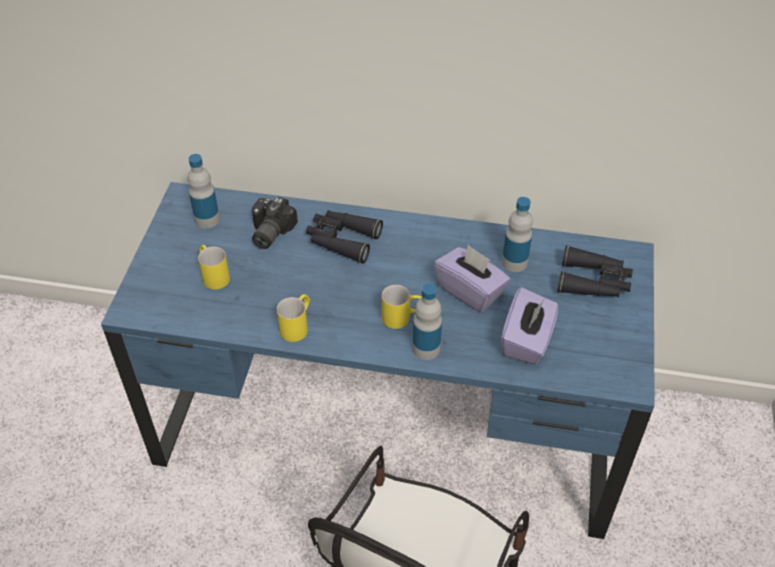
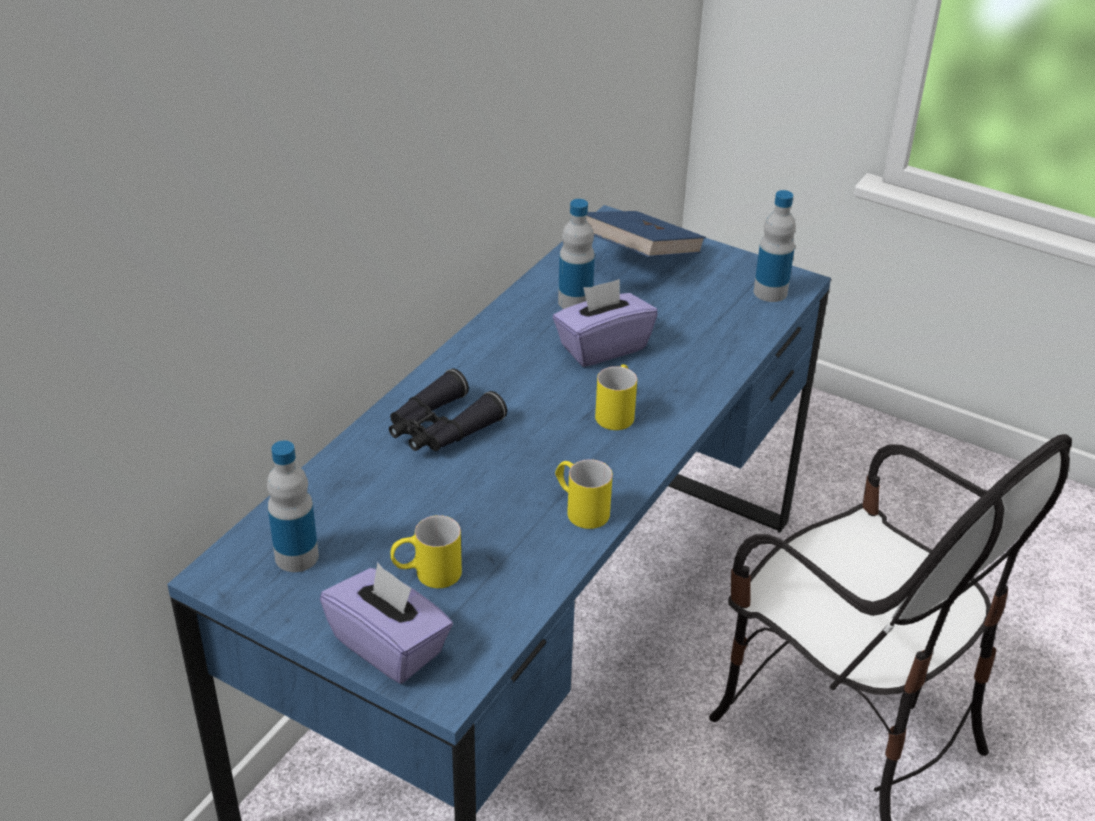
camera: 70 degrees left, 10 degrees down
camera [252,197,298,249] -> none
bottle [412,283,442,360] -> bottle moved to [753,190,796,302]
purple tissue box [501,287,559,364] -> purple tissue box moved to [320,562,453,684]
black binoculars [557,246,633,297] -> blue book [586,211,706,258]

